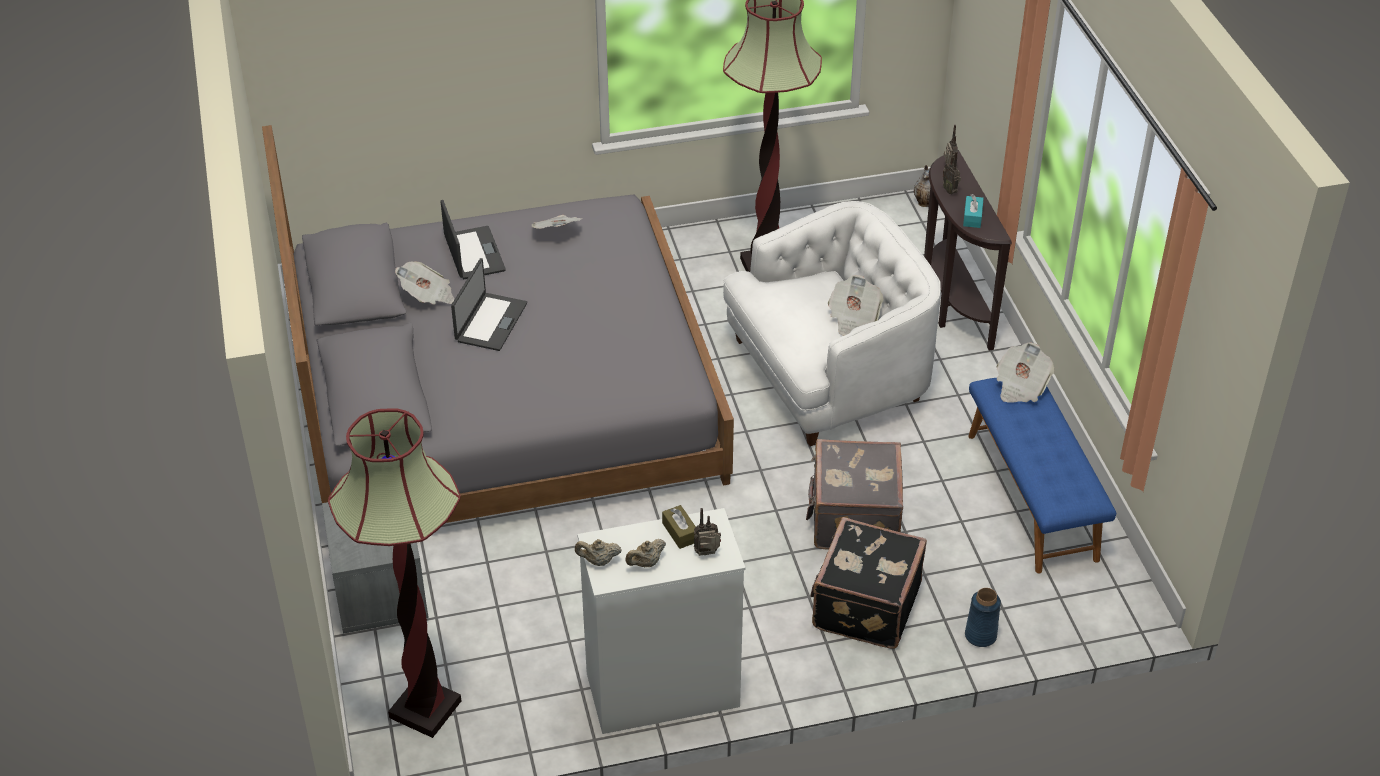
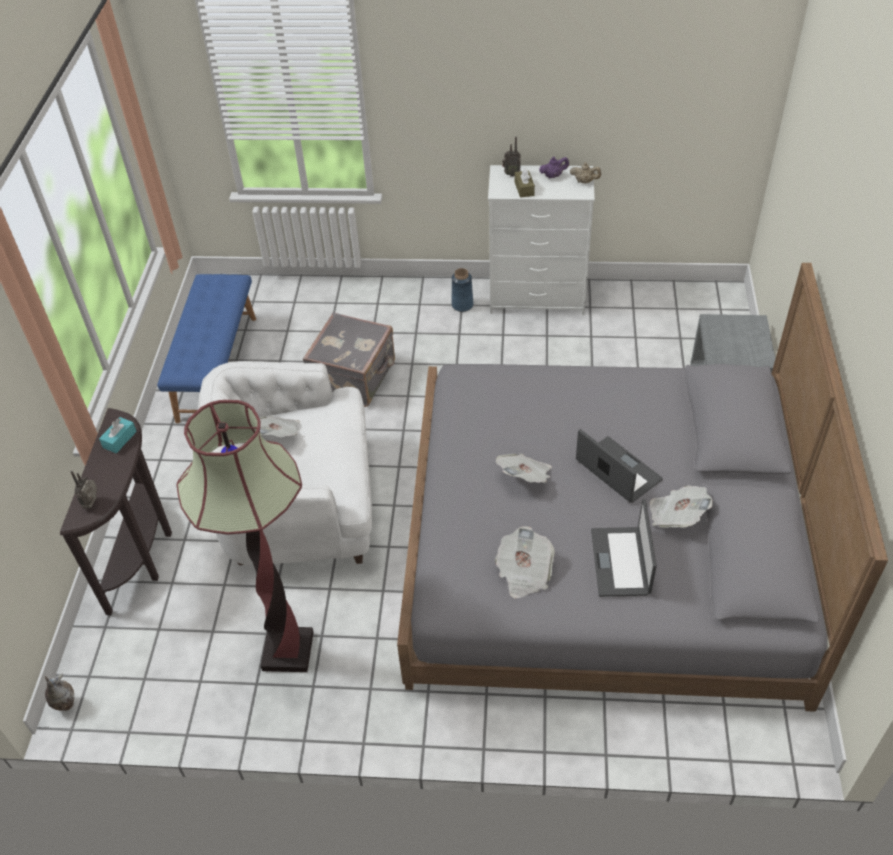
camera: 160 degrees left, 5 degrees up
floor lamp [328,409,461,738] -> none
laptop [451,258,527,351] -> laptop turned 105 degrees clockwise [576,429,663,503]
beige teapot [625,539,666,567] -> purple teapot [539,157,569,179]
black suitcase [811,517,927,649] -> none
radio [943,151,961,195] -> none
blue vase [965,588,1001,647] -> blue vase moved to [452,268,474,312]
newspaper [996,342,1054,403] -> newspaper moved to [496,454,552,483]

